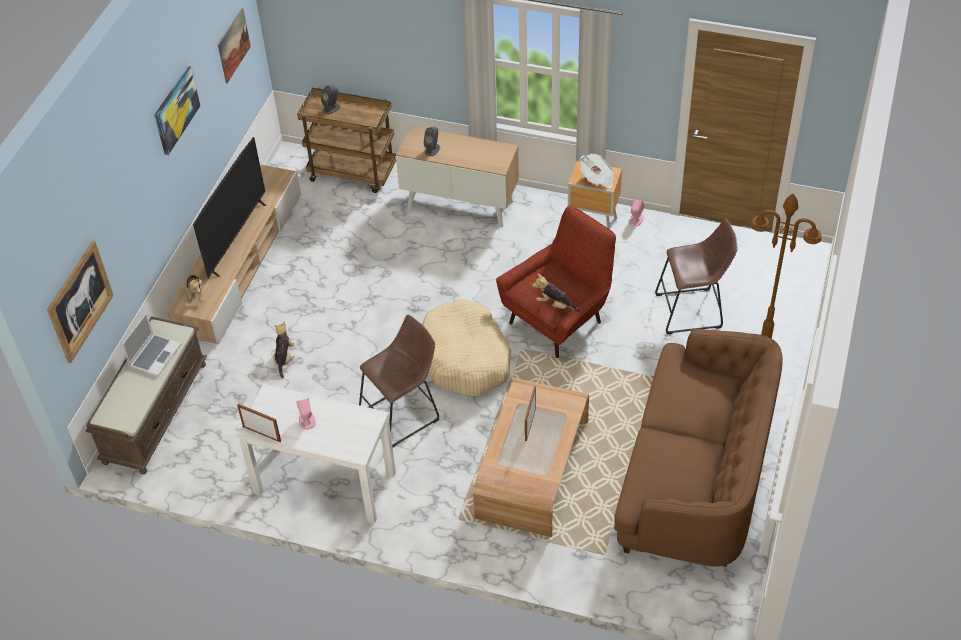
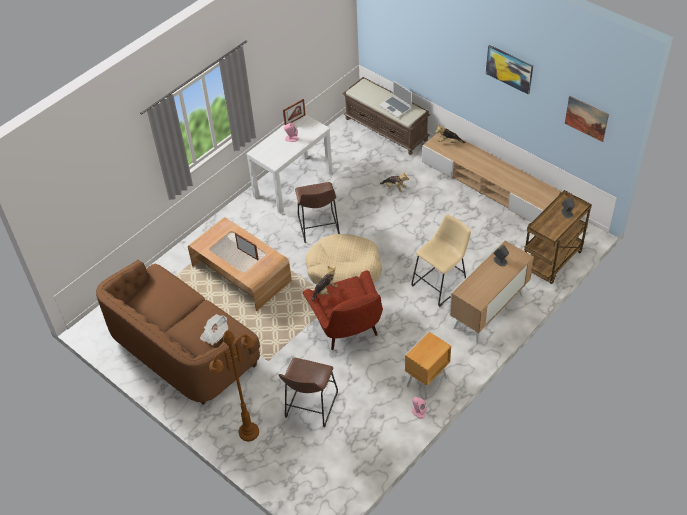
camera: 115 degrees right, 0 degrees up
picture [47,241,114,363] -> none
television [193,137,266,279] -> none
newspaper [580,154,615,188] -> newspaper moved to [200,314,228,346]
none -> beige stool [411,214,471,307]

